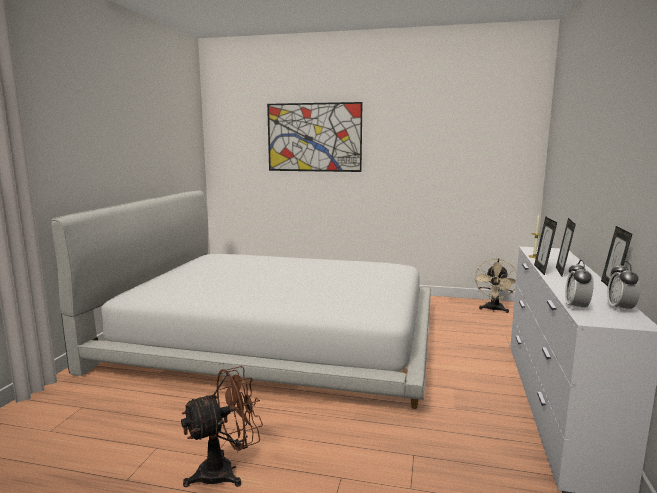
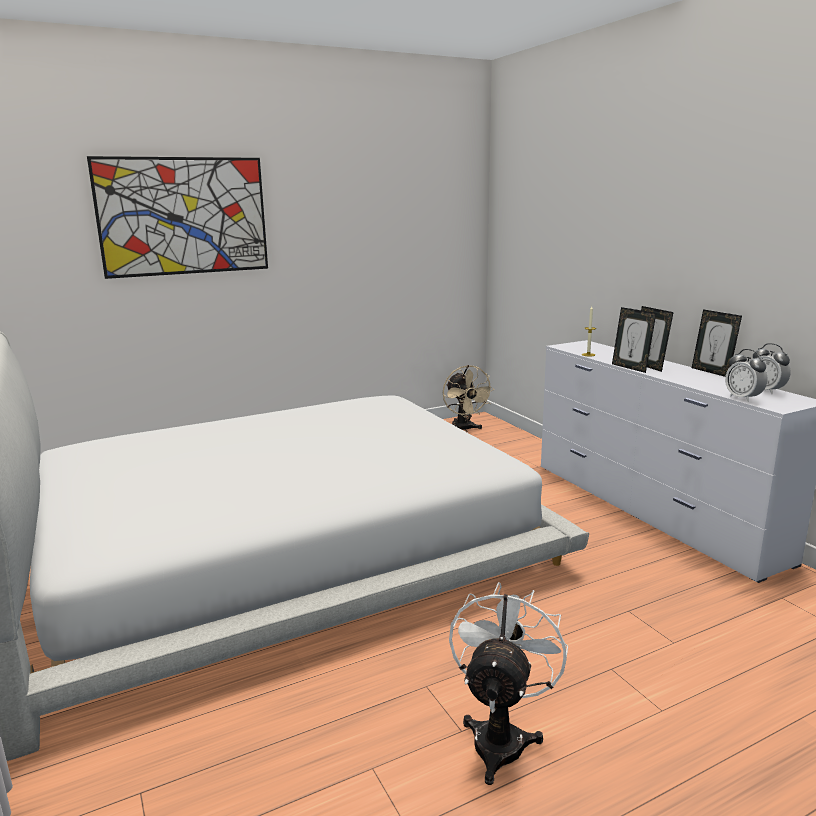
camera: 40 degrees left, 5 degrees up
brown fan [181,366,263,487] -> white fan [449,582,568,785]

